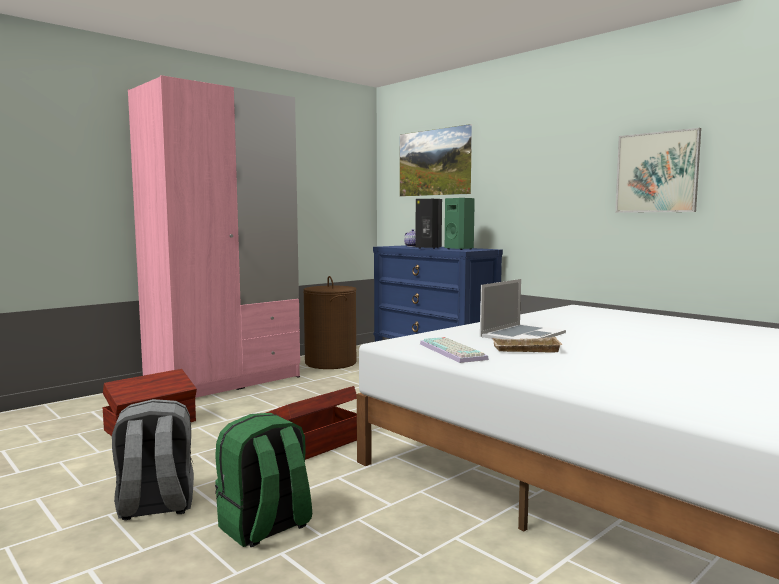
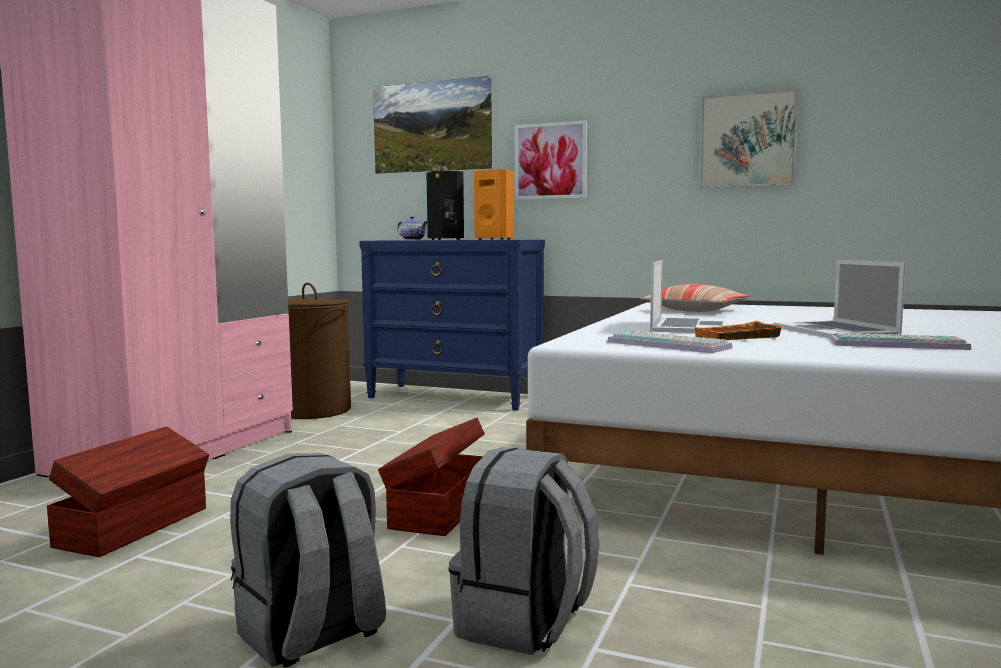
camera: 25 degrees left, 0 degrees up
green backpack [215,413,312,547] -> grey backpack [448,447,599,655]
green speaker [445,198,475,250] -> orange speaker [474,169,514,240]
beige tray [492,337,563,353] -> orange tray [694,321,786,340]
none -> picture [515,121,587,200]
none -> pillow [640,284,749,312]
none -> laptop [773,260,906,338]
none -> keyboard [831,333,971,350]

